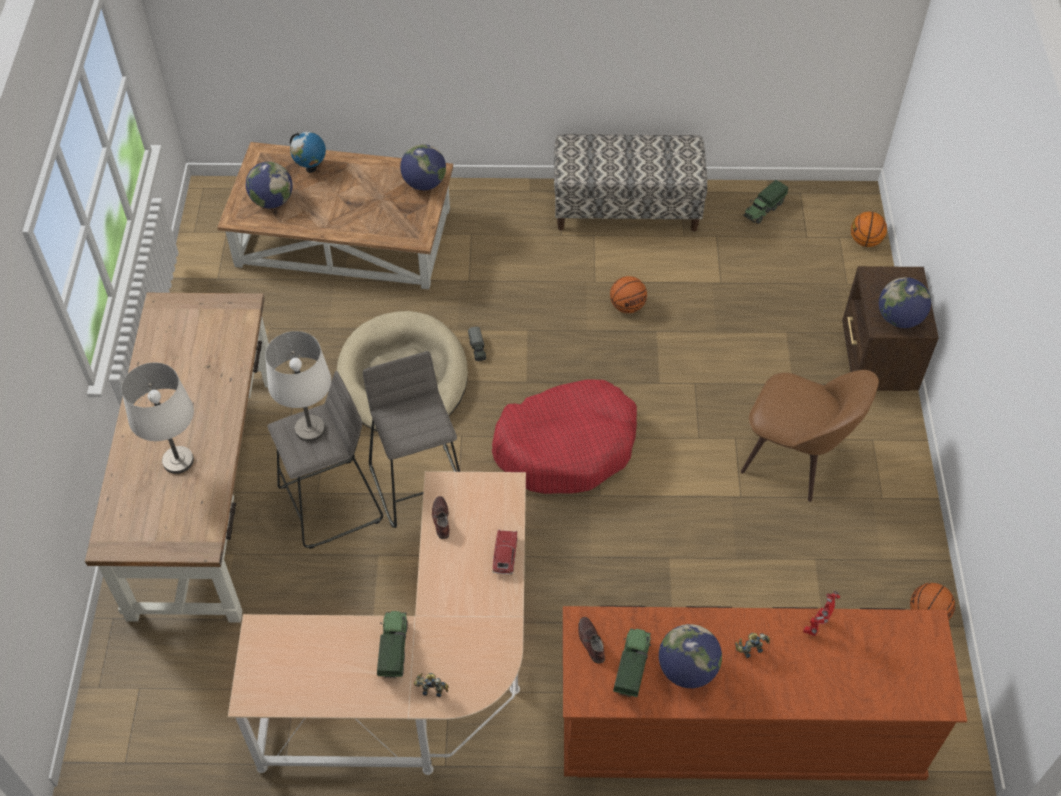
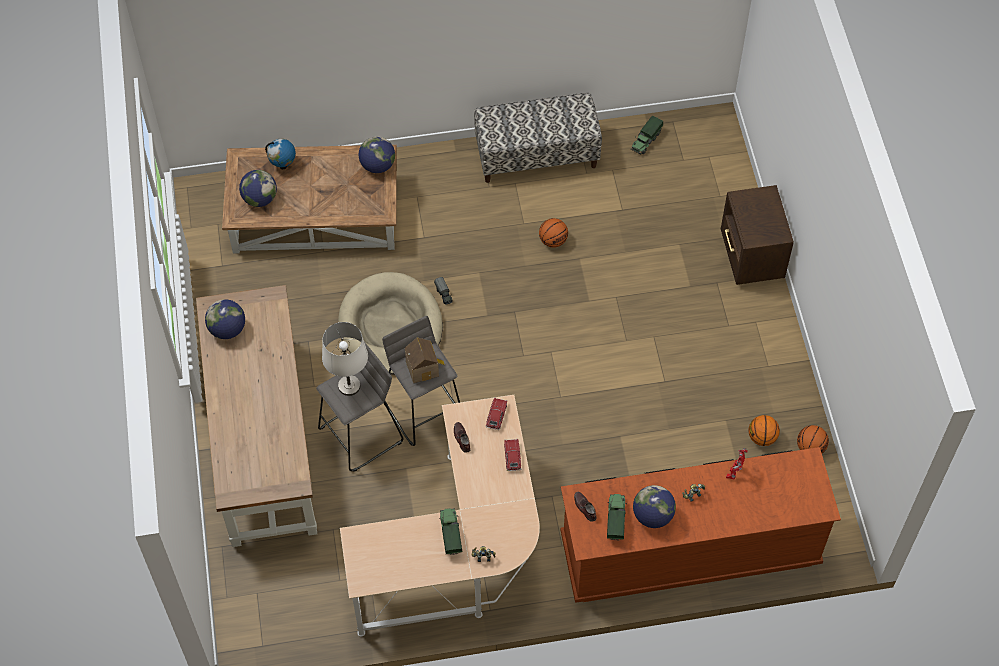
camera: 10 degrees left, 5 degrees up
white table lamp [121,362,194,474] -> none
red dog bed [492,380,637,494] -> none
brown chair [741,370,879,502] -> none
basketball [851,212,887,247] -> basketball moved to [748,415,780,446]
globe [879,277,931,328] -> globe moved to [205,299,245,339]
none -> toy house [405,337,445,383]
none -> toy car [486,397,507,430]

